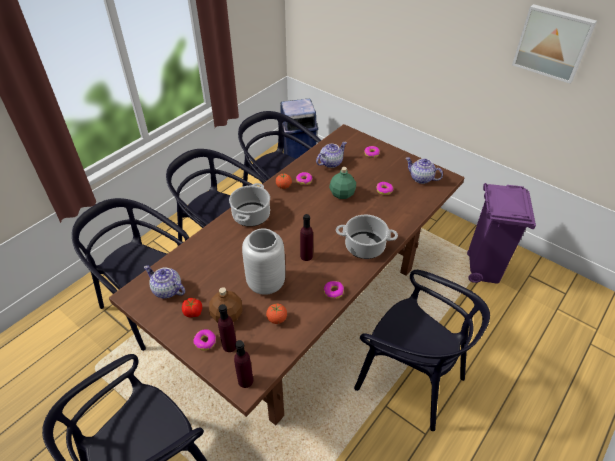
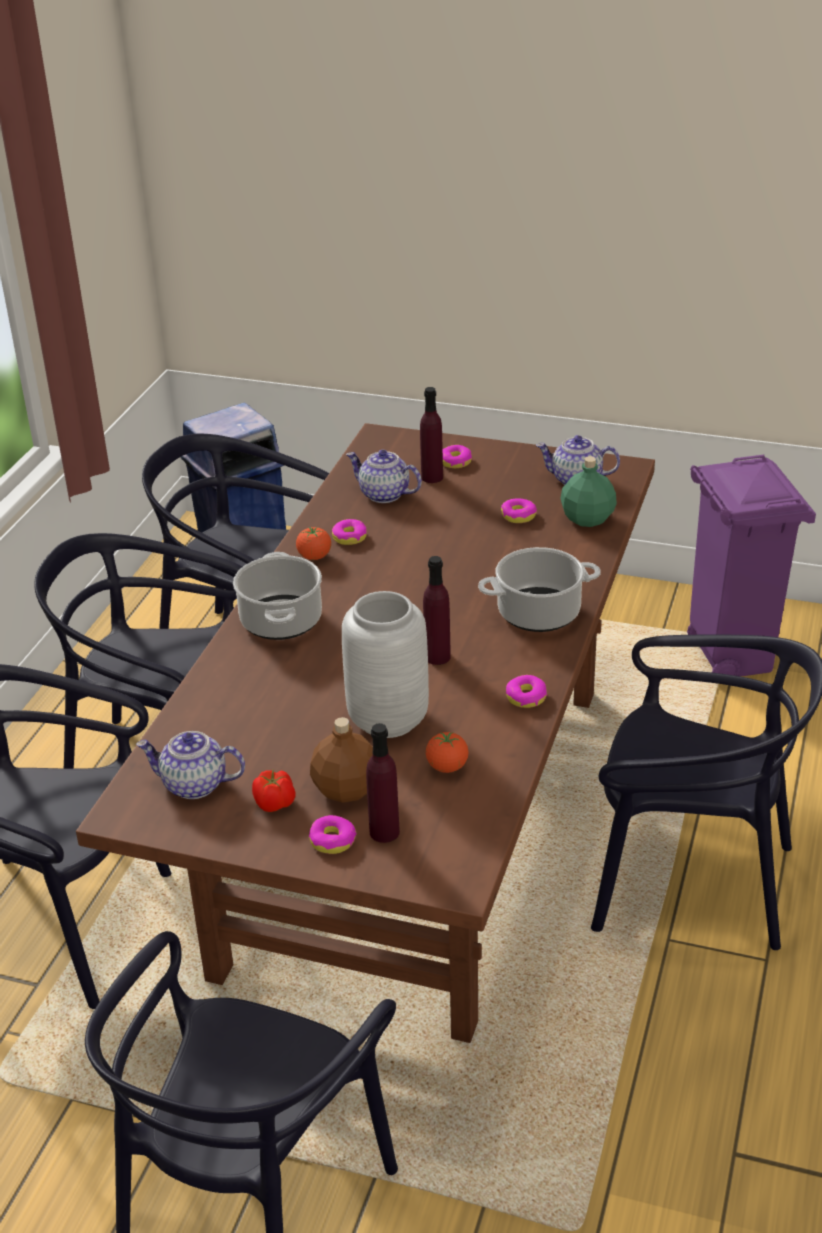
camera: 20 degrees left, 10 degrees down
purple bottle [234,340,253,388] -> purple bottle moved to [420,387,443,483]
teapot [316,142,347,168] -> teapot turned 90 degrees counterclockwise [346,449,422,503]
green bottle [329,167,356,199] -> green bottle moved to [560,456,617,527]
picture [512,4,597,83] -> none

